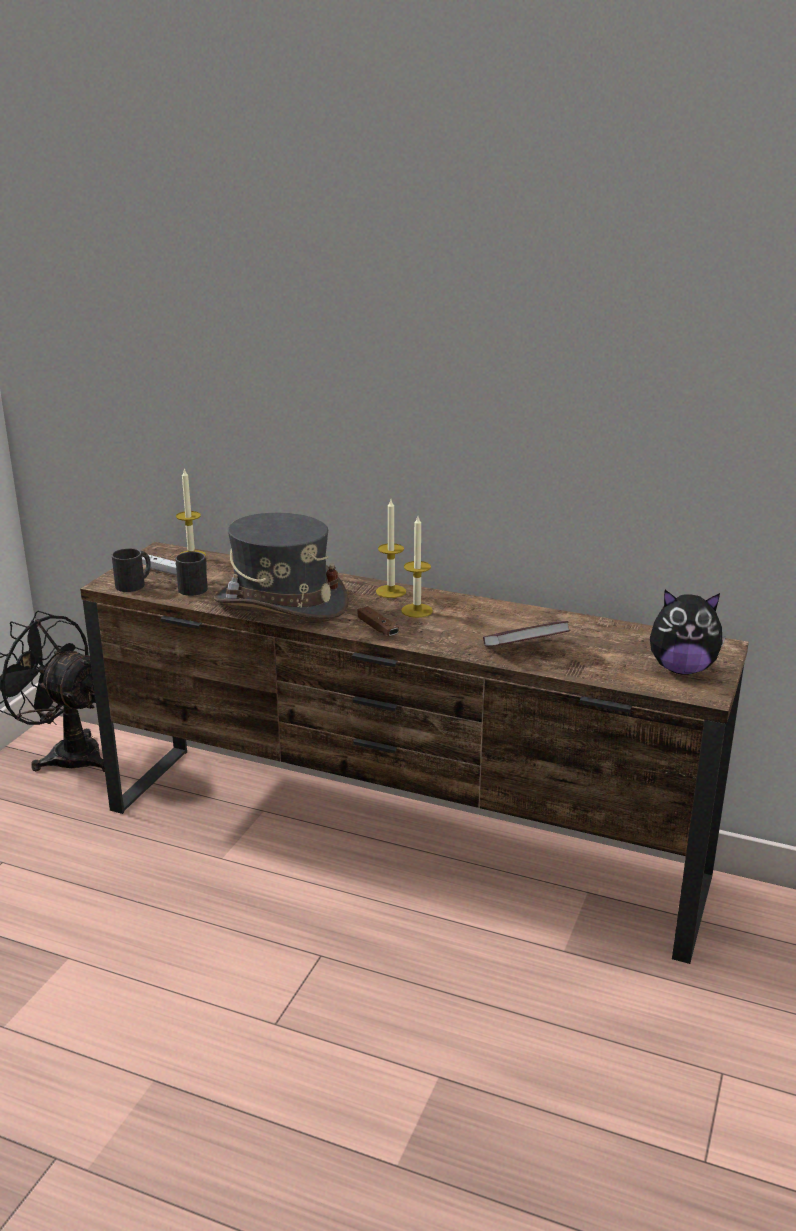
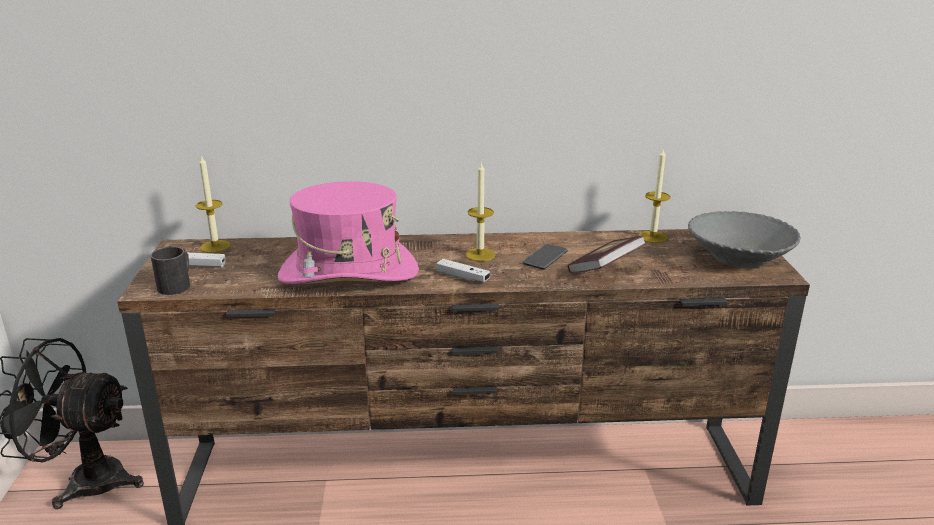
camera: 25 degrees left, 0 degrees up
black mug [175,552,208,596] -> none
grey hat [214,513,349,619] -> pink hat [278,181,419,284]
brown game controller [357,606,399,636] -> white game controller [436,259,490,282]
candle [376,500,406,598] -> candle moved to [639,149,670,243]
plush toy [650,590,726,675] -> grey bowl [688,211,801,267]
none -> phone [523,244,568,269]

